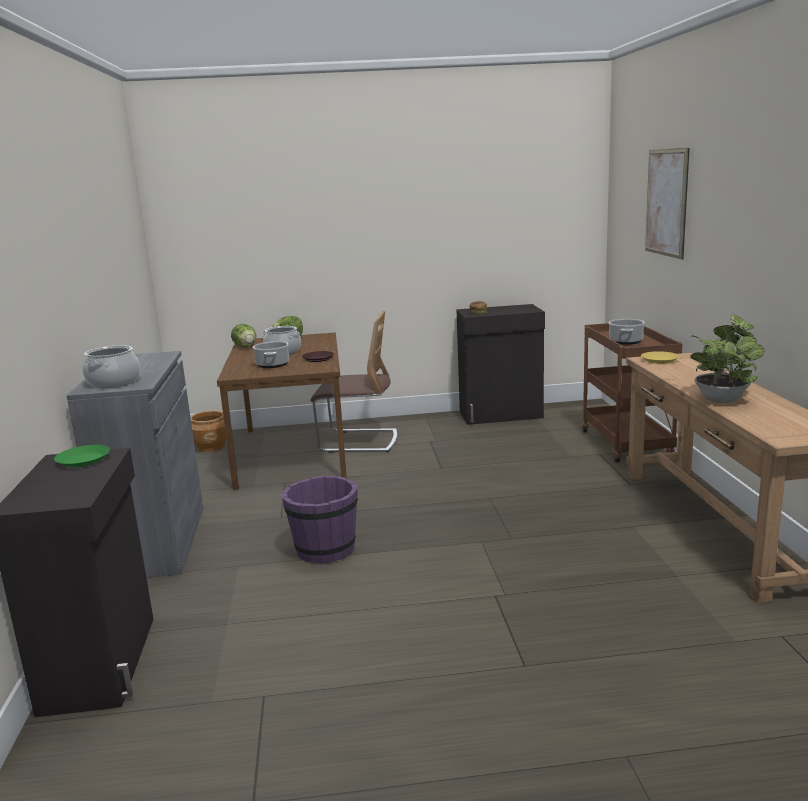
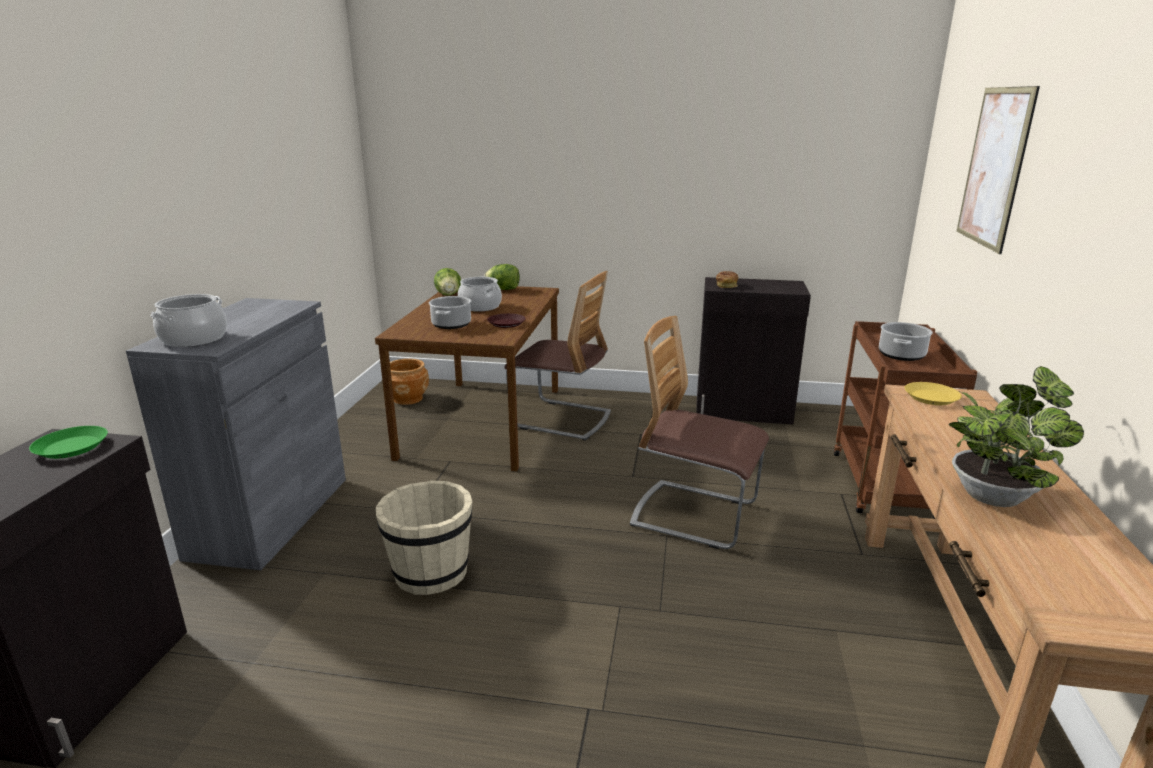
camera: 15 degrees right, 5 degrees up
purple bucket [282,476,358,564] -> beige bucket [376,480,472,595]
none -> chair [630,316,769,549]

